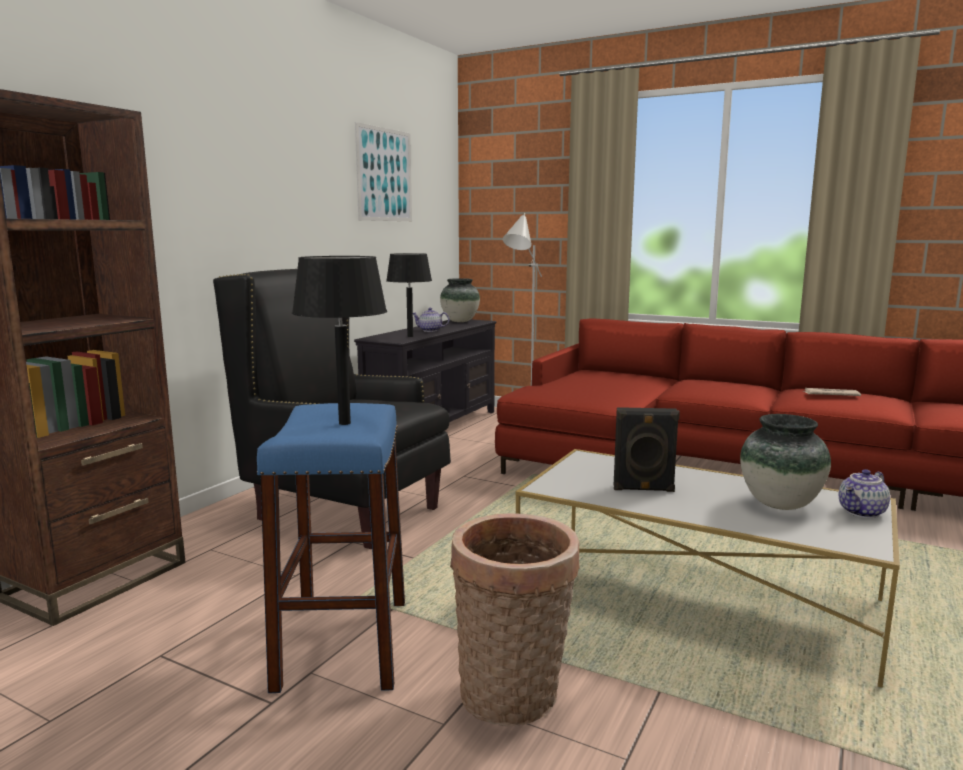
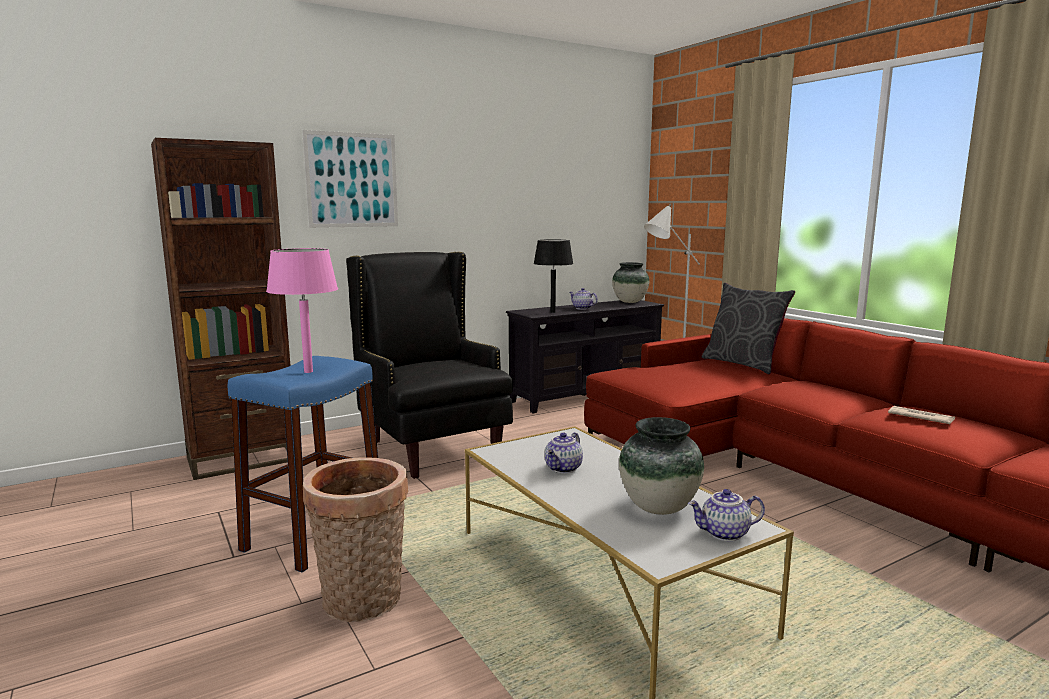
camera: 30 degrees right, 0 degrees up
black table lamp [292,256,387,425] -> pink table lamp [266,248,338,373]
picture [355,122,412,221] -> picture moved to [302,130,398,228]
black speaker [614,407,680,492] -> teapot [545,432,583,474]
none -> grey pillow [701,283,795,374]

